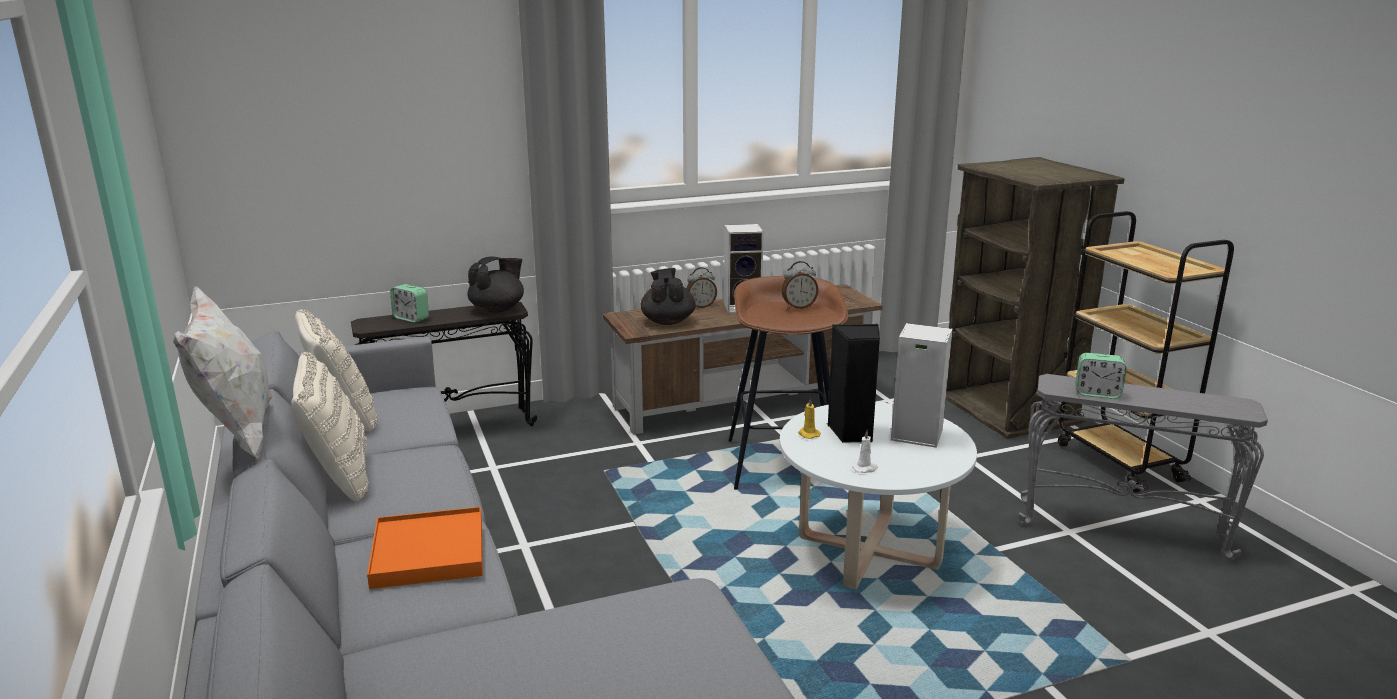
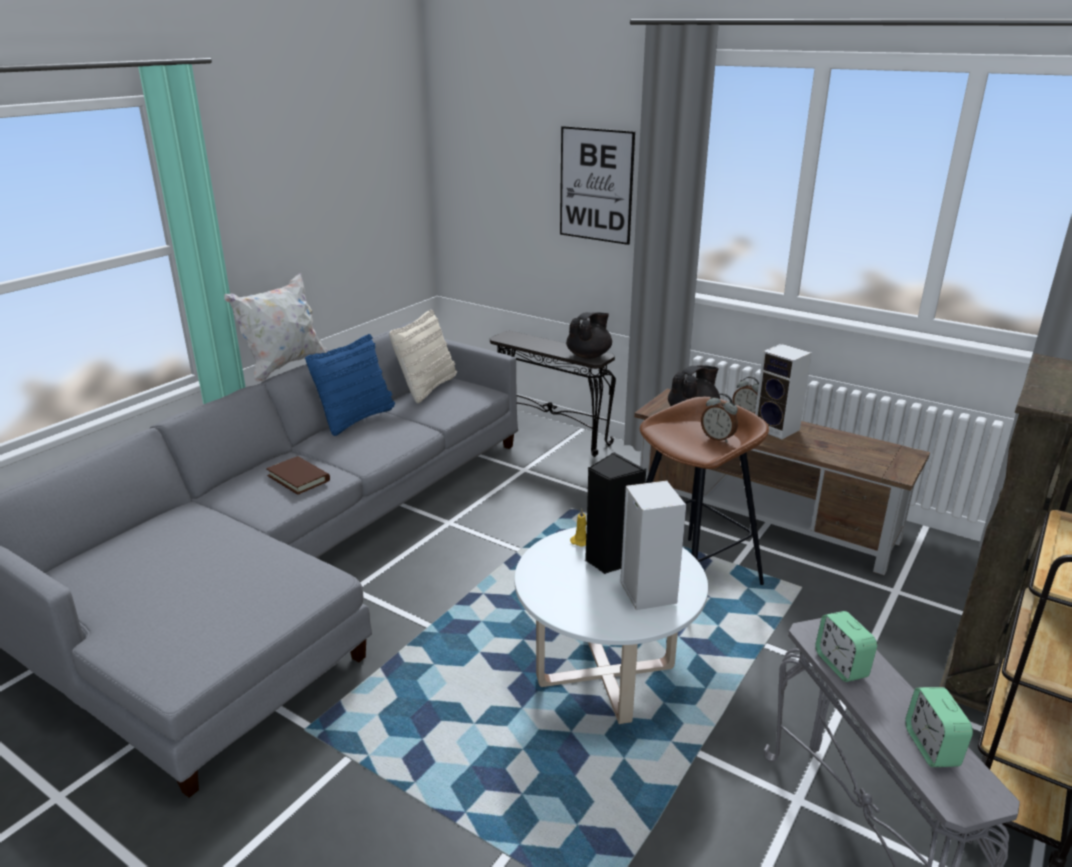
camera: 55 degrees right, 5 degrees up
beige pillow [291,352,369,502] -> blue pillow [305,334,395,436]
orange tray [367,507,483,589] -> brown book [266,456,330,495]
alarm clock [390,284,429,323] -> alarm clock moved to [905,687,973,767]
black teapot [468,257,524,313] -> black teapot turned 60 degrees counterclockwise [566,312,612,359]
white candle [852,430,878,473] -> none
none -> picture [560,126,635,245]

